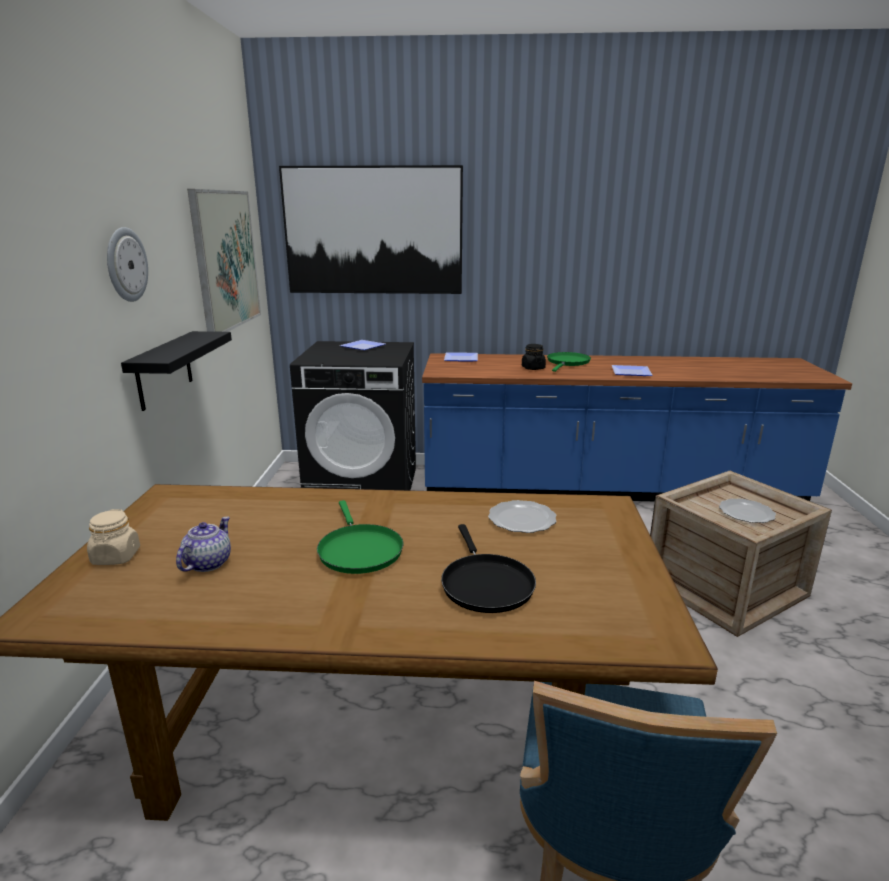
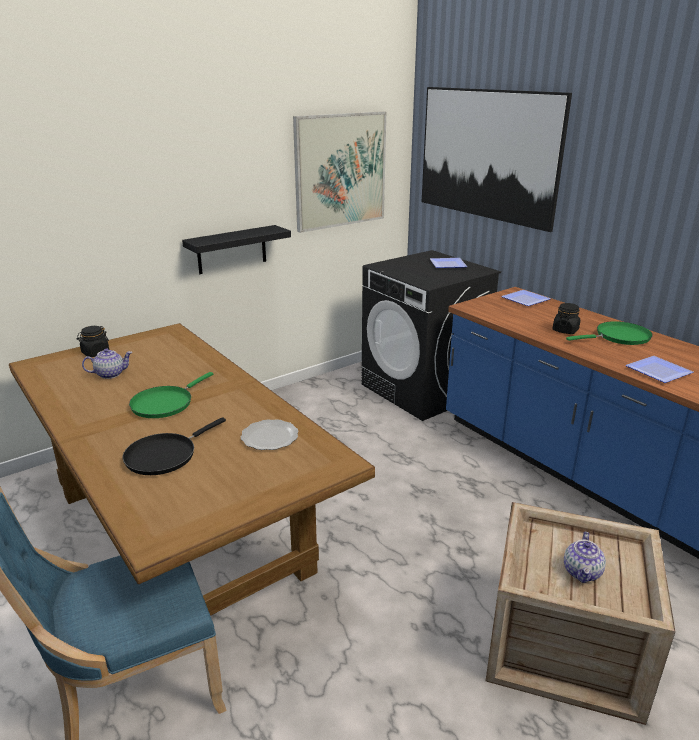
camera: 50 degrees right, 5 degrees up
beige jar [87,509,140,565] -> black jar [77,326,109,357]
wall clock [107,227,148,302] -> none
plate [719,499,776,523] -> teapot [564,532,606,583]

